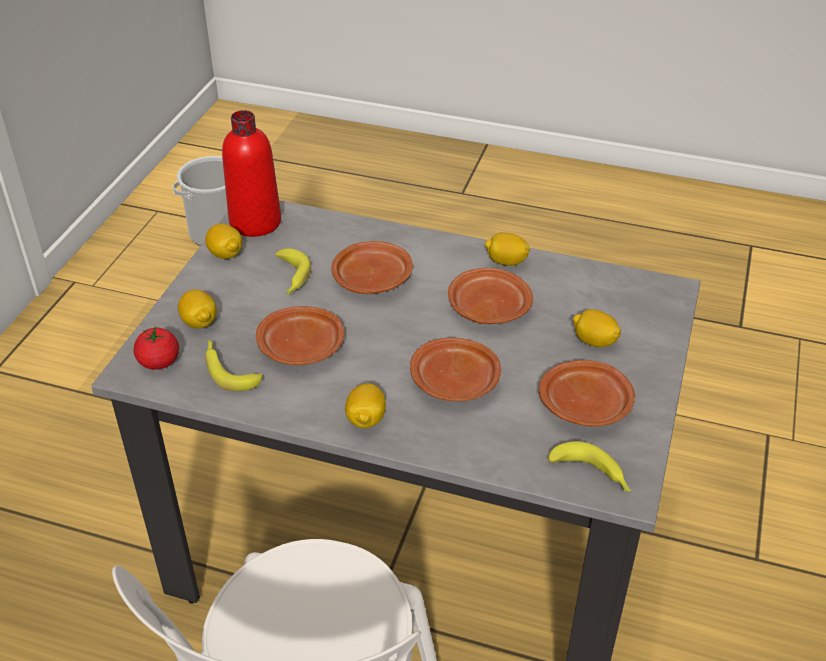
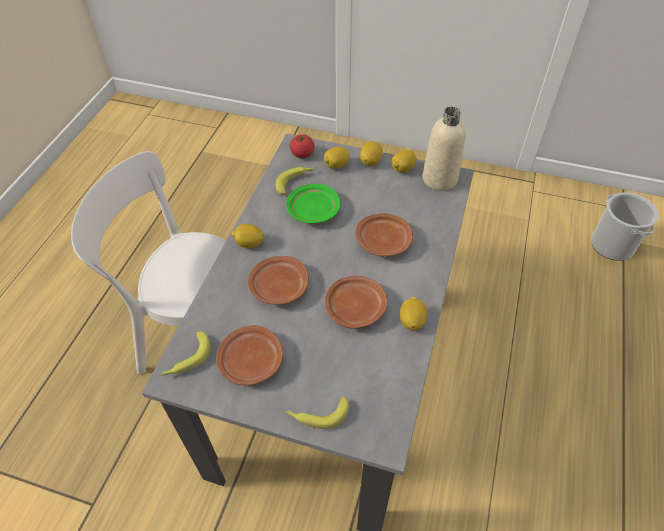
camera: 90 degrees right, 10 degrees up
red bottle [222,110,281,237] -> beige bottle [423,107,466,191]
brown plate [256,306,344,365] -> green plate [286,184,340,224]
banana [275,248,311,295] -> banana moved to [285,397,349,429]
lemon [573,309,621,347] -> lemon moved to [360,141,383,166]

